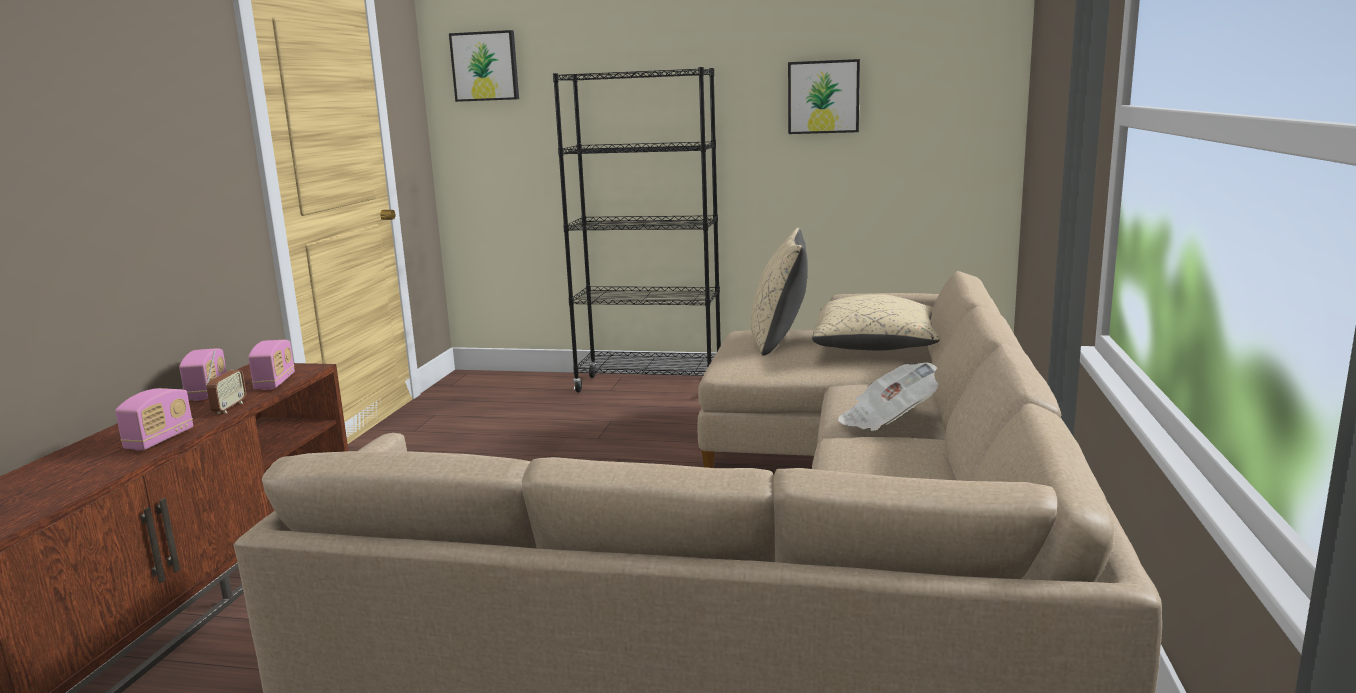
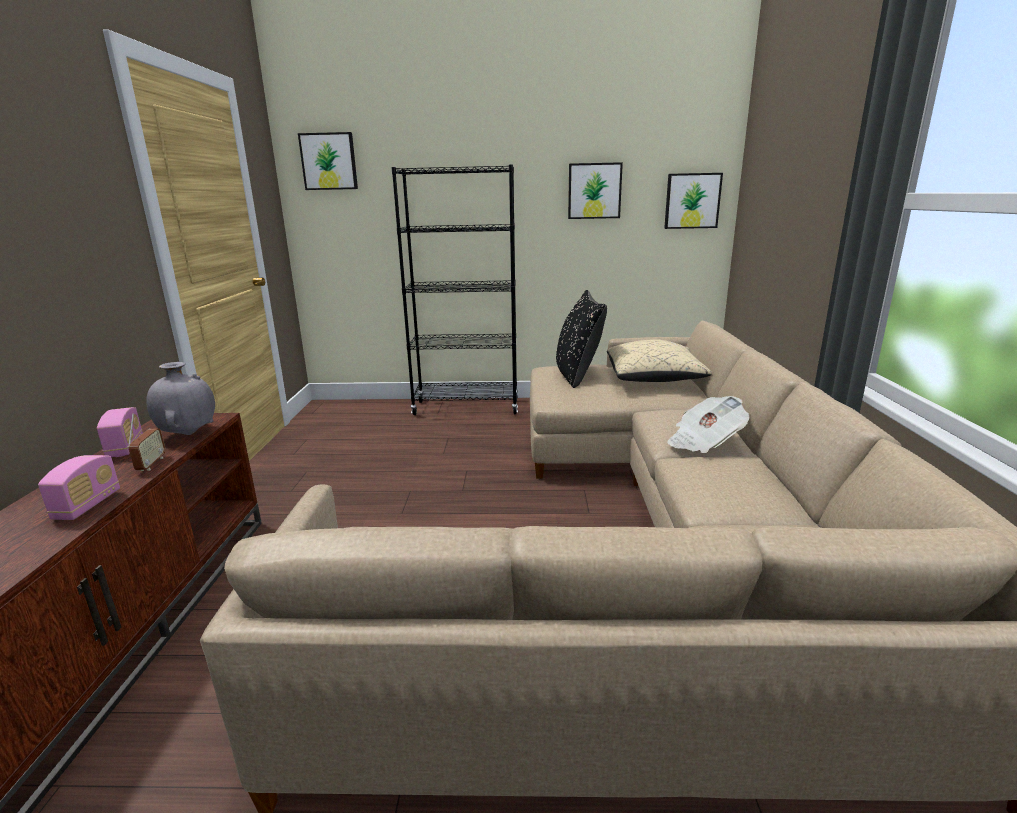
camera: 10 degrees left, 5 degrees up
radio [248,340,295,390] -> grey vase [146,362,215,435]
beige pillow [751,228,807,356] -> black pillow [556,290,607,388]
none -> picture [664,173,723,229]

